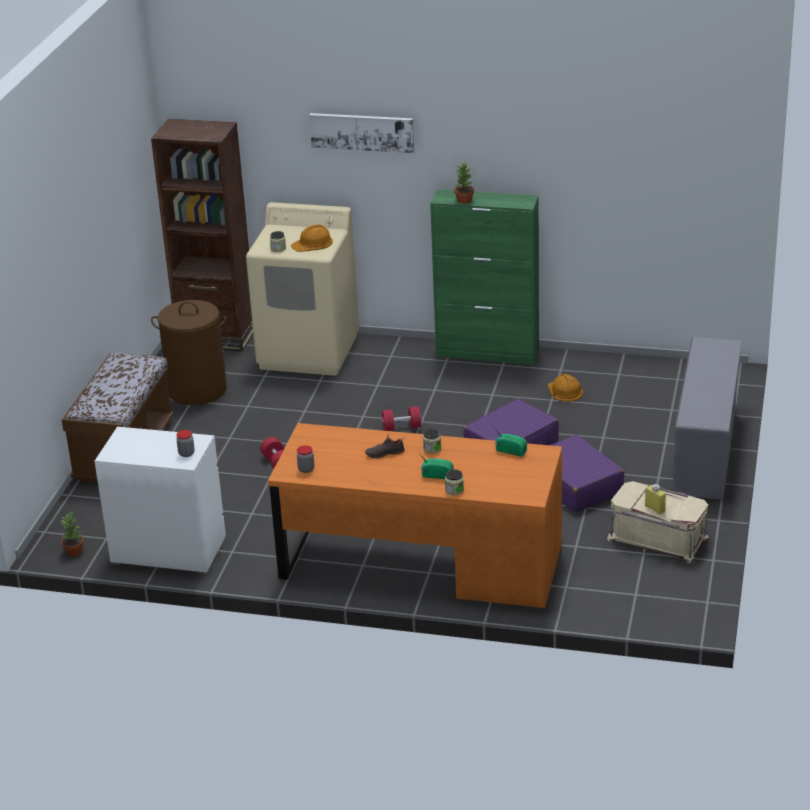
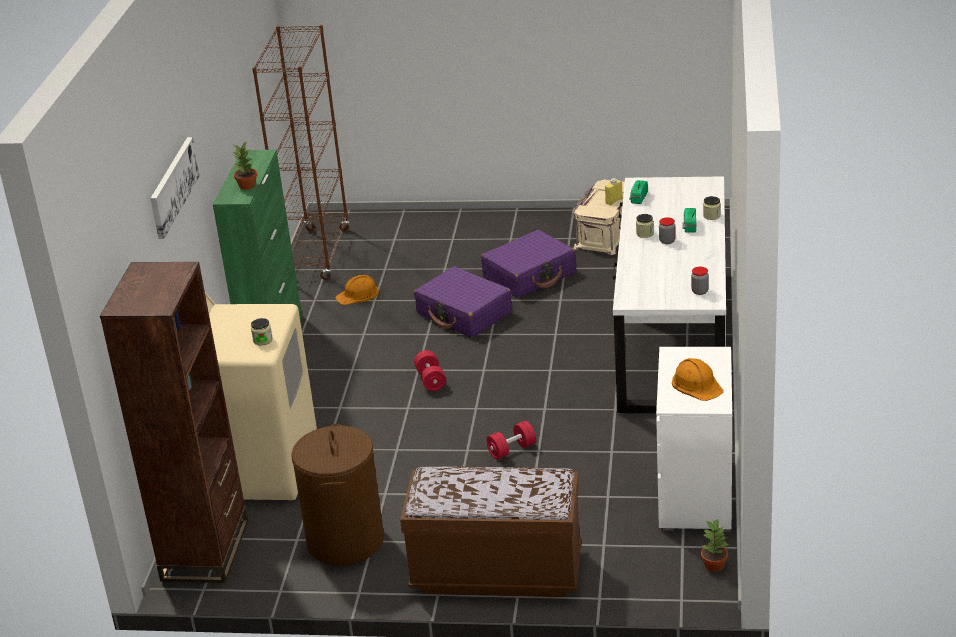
camera: 95 degrees left, 0 degrees up
jar [176,430,195,457] -> jar moved to [659,217,676,244]
orange desk [268,423,562,608] -> white desk [613,176,726,413]
orange hard hat [291,224,333,252] -> orange hard hat moved to [672,358,724,401]
black shoe [365,434,405,459] -> none
grey shoe rack [673,337,742,500] -> none
none -> brown bookcase [252,25,350,280]

